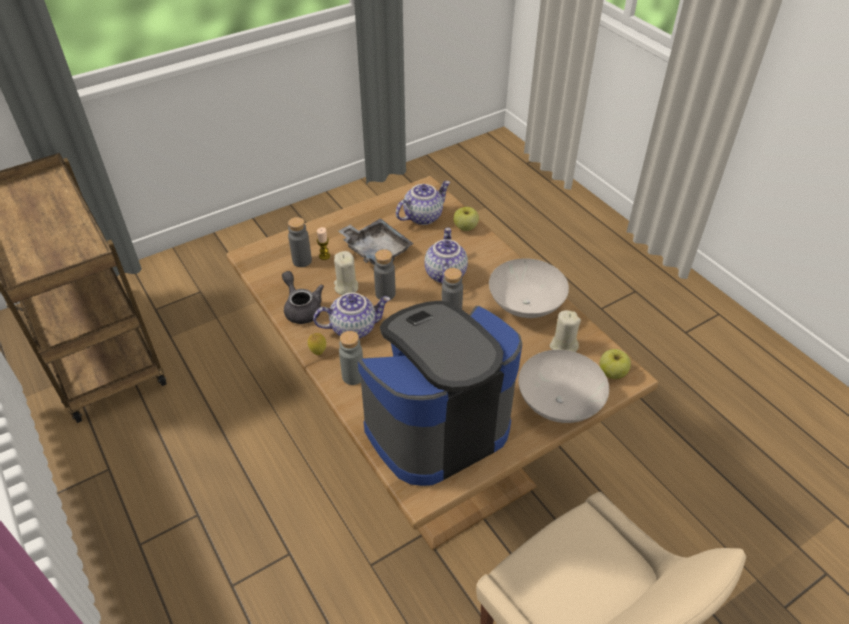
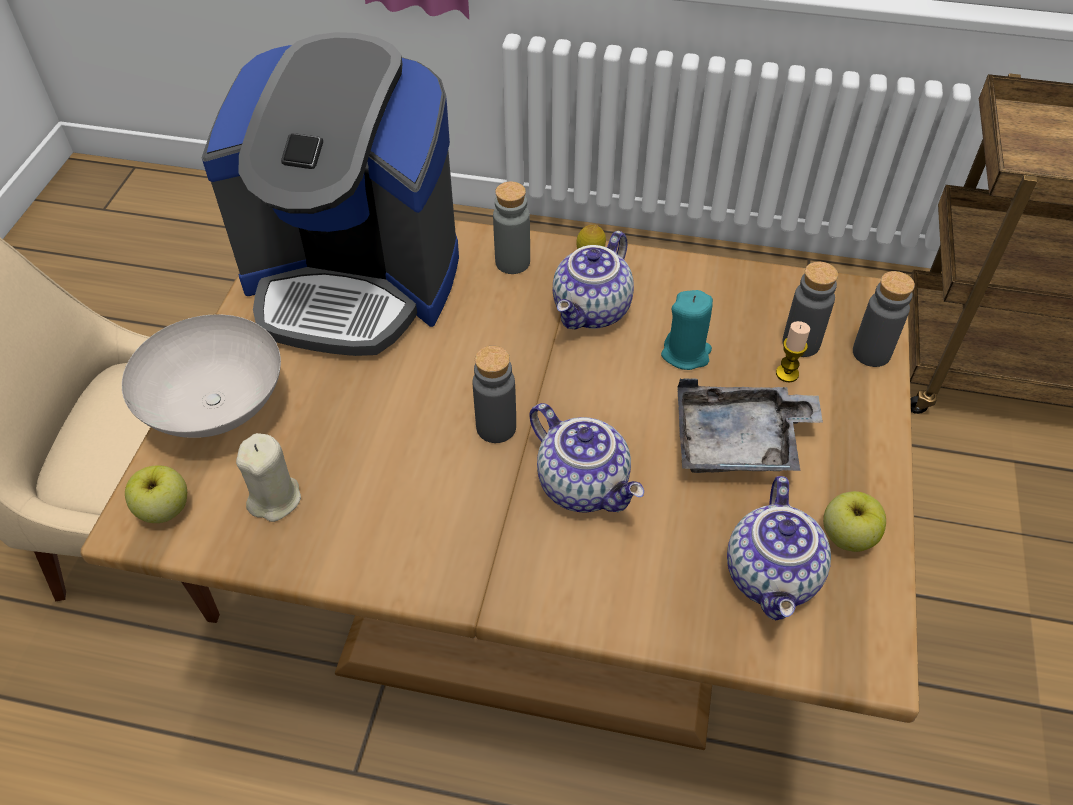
camera: 135 degrees right, 5 degrees up
grey teapot [282,271,324,324] -> none
beige candle [334,251,358,295] -> turquoise candle [661,290,713,370]
coffee machine [358,301,522,486] -> coffee machine turned 90 degrees clockwise [202,32,459,356]
grey bottle [374,249,396,300] -> grey bottle moved to [853,271,915,367]
apple [454,207,479,231] -> apple moved to [823,491,886,552]
white bowl [489,258,569,318] -> none

